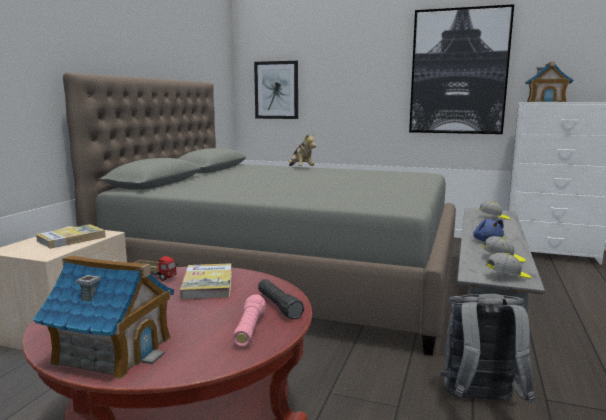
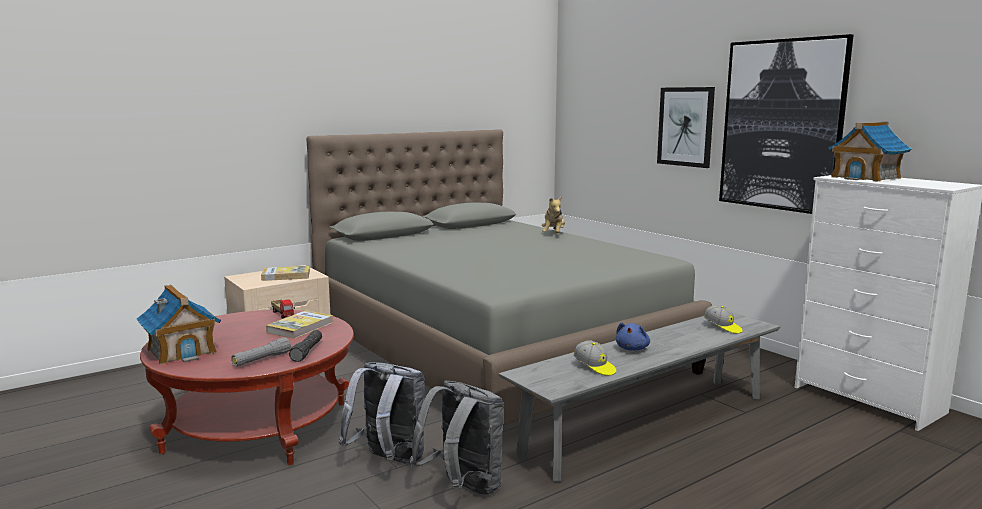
camera: 35 degrees right, 0 degrees up
pink flashlight [233,294,266,346] -> grey flashlight [231,337,291,367]
picture [254,61,298,119] -> picture moved to [657,87,715,168]
cap [486,253,531,278] -> none
none -> grey backpack [339,362,425,464]

